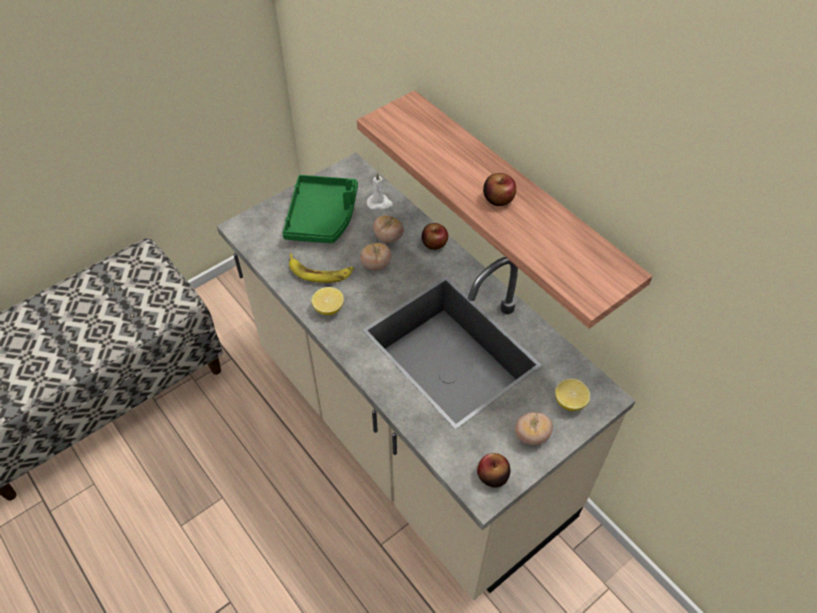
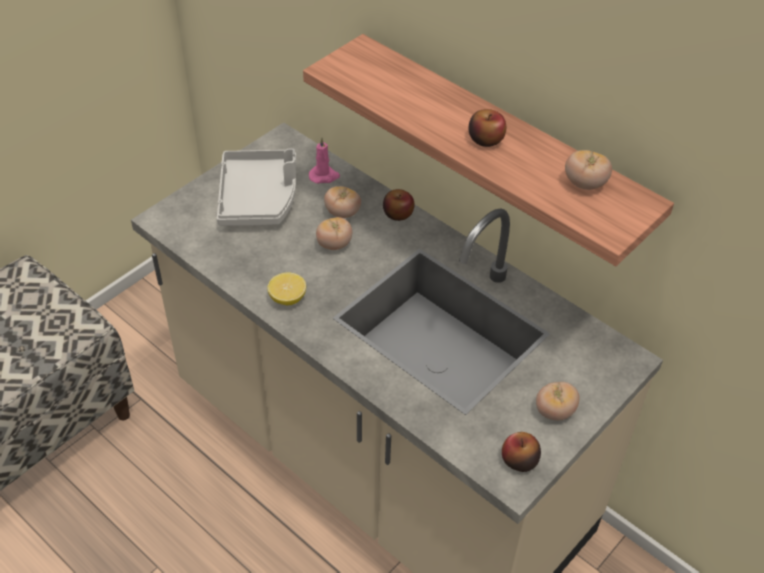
camera: 10 degrees left, 5 degrees down
green tray [282,175,358,243] -> grey tray [217,148,296,226]
banana [289,254,354,283] -> none
white candle [367,172,393,210] -> pink candle [309,137,340,184]
lemon [555,379,590,411] -> none
none -> tomato [565,150,612,190]

